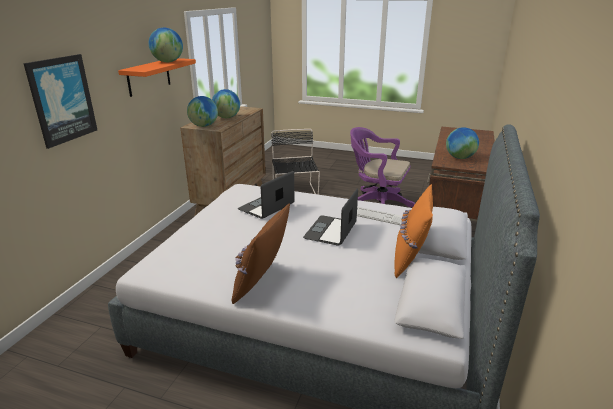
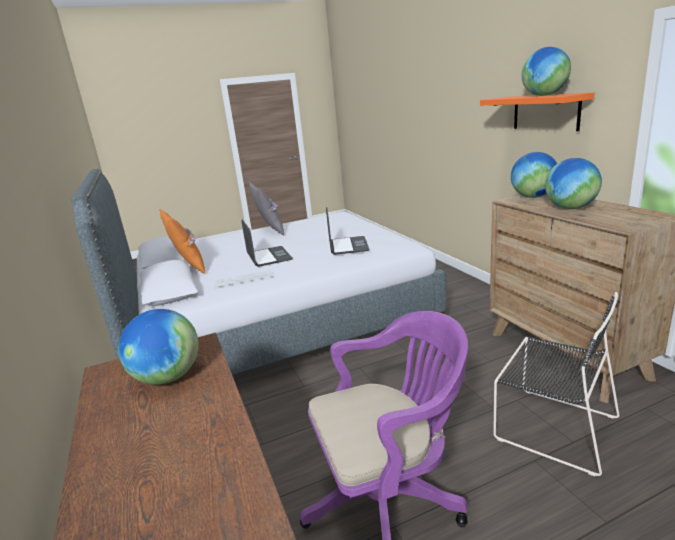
camera: 140 degrees right, 5 degrees down
picture [23,54,97,149] -> none
brown pillow [231,203,290,304] -> grey pillow [248,182,284,235]

